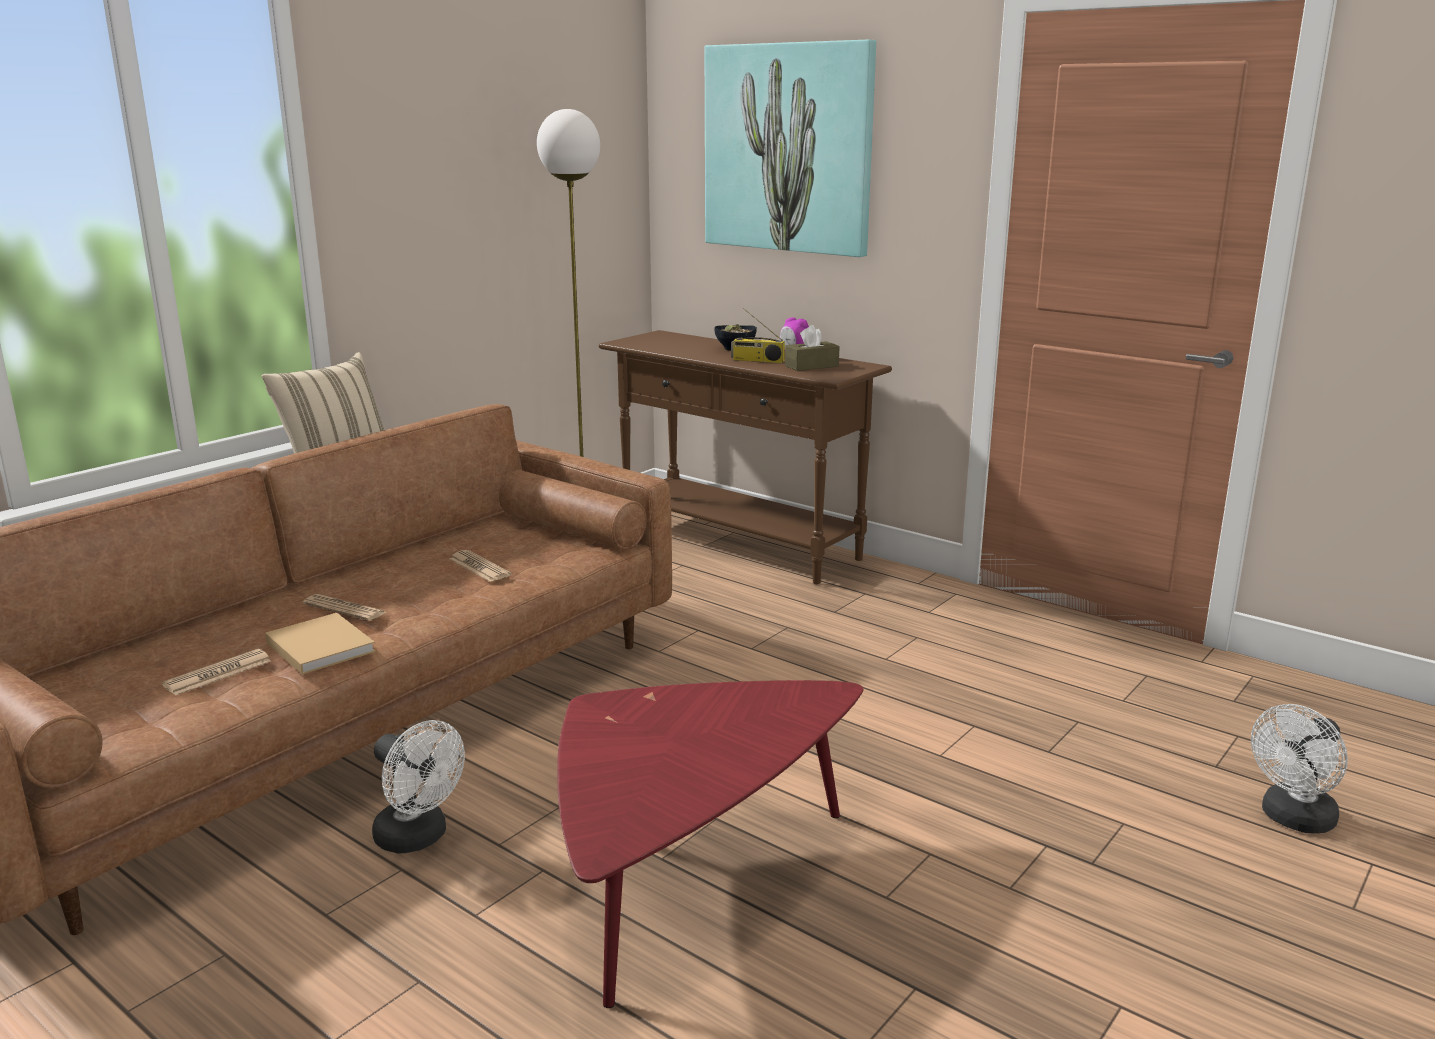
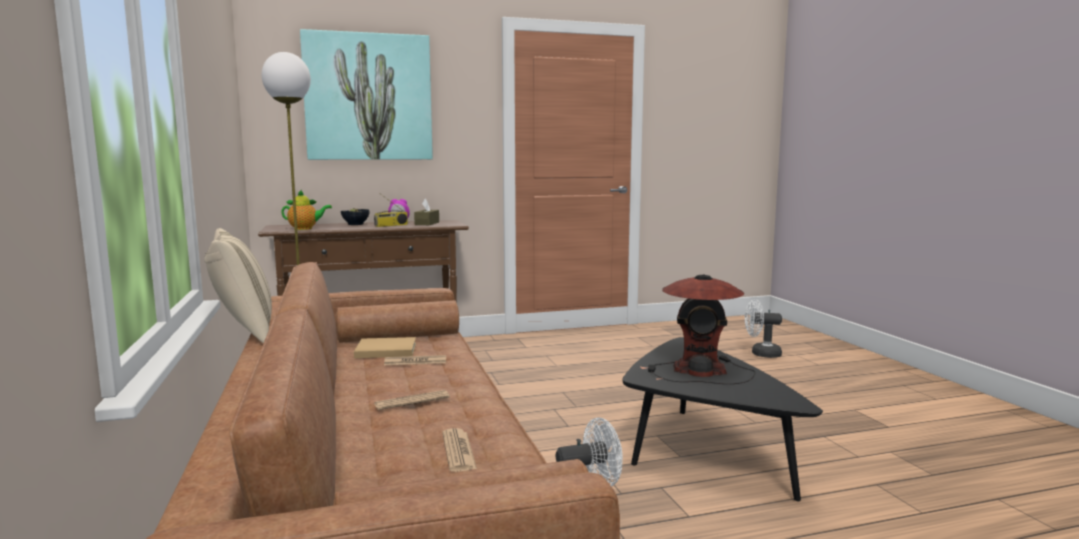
camera: 55 degrees left, 10 degrees down
beige book [265,613,376,675] -> beige book moved to [354,337,416,358]
red coffee table [557,680,863,1008] -> black coffee table [622,337,823,501]
white fan [1251,704,1348,833] -> white fan turned 105 degrees clockwise [745,299,782,358]
none -> teapot [281,190,332,230]
none -> table lamp [648,274,756,384]

